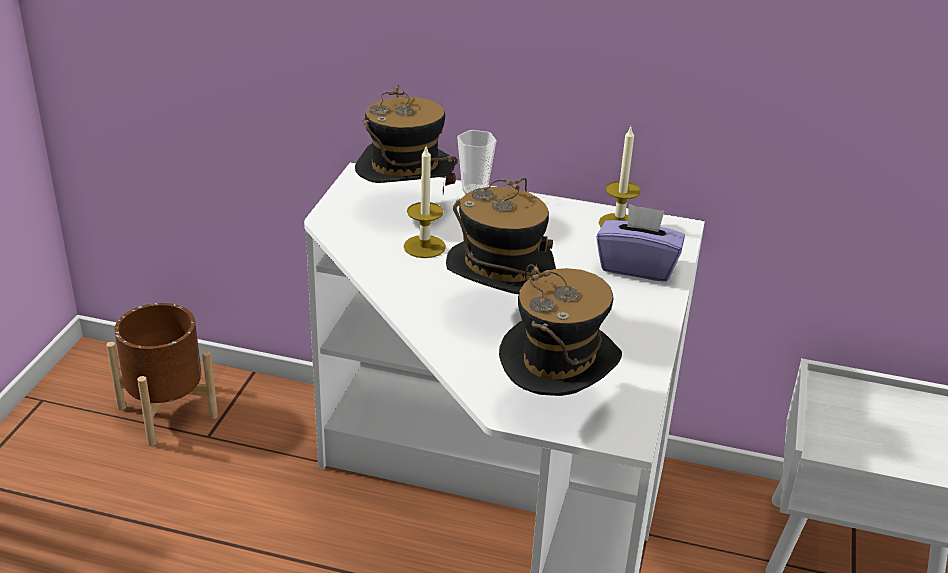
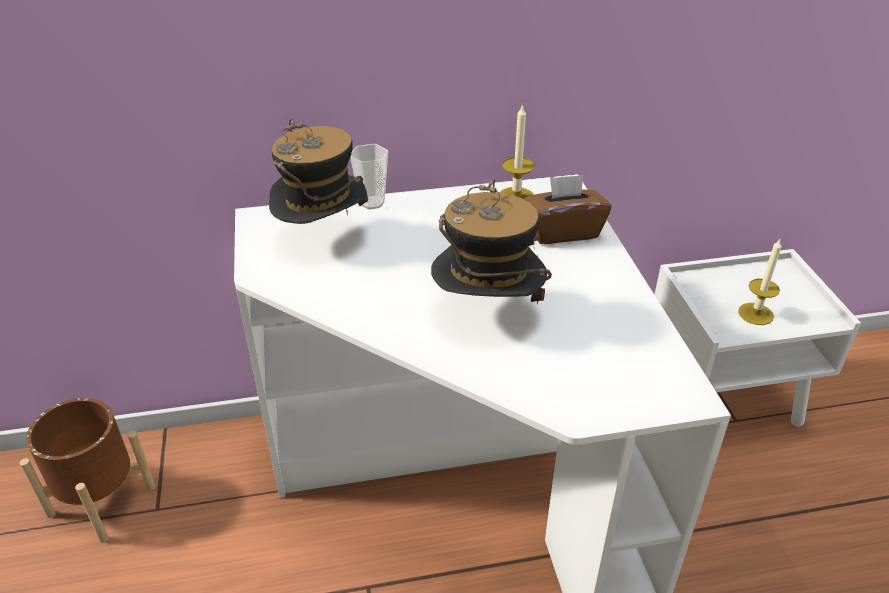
camera: 25 degrees left, 5 degrees up
candle [404,147,446,258] -> candle moved to [738,239,782,325]
hat [499,264,622,396] -> none
purple tissue box [596,204,685,282] -> brown tissue box [524,175,611,244]

